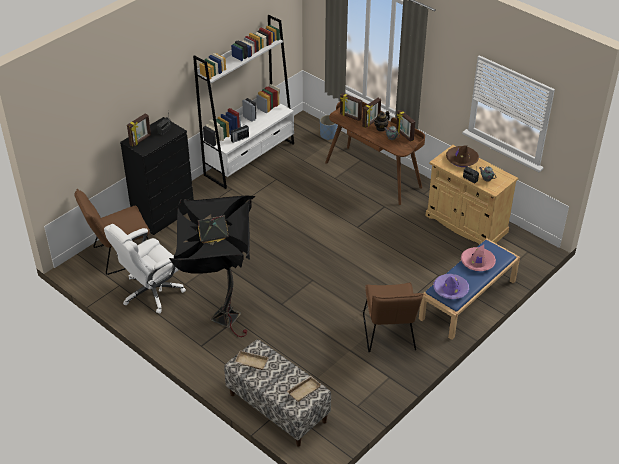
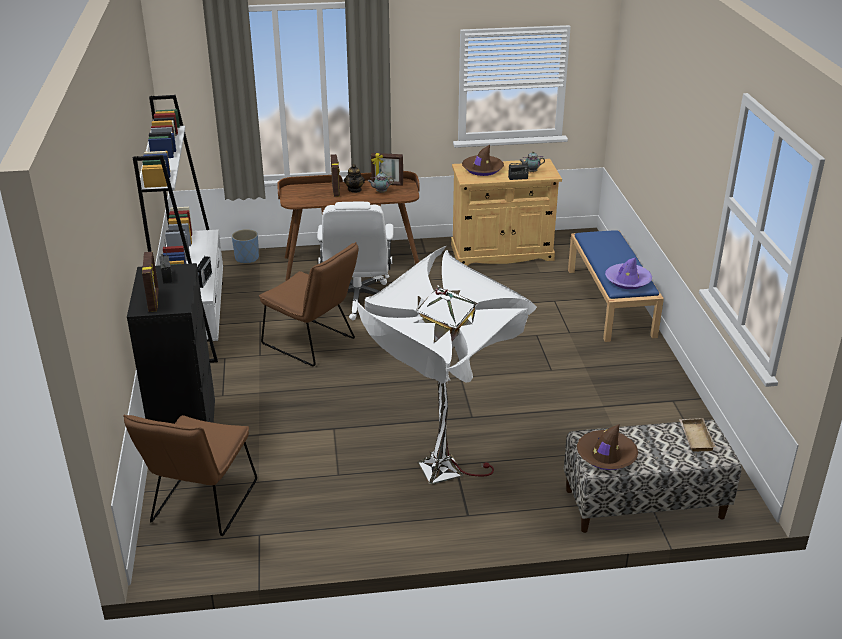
camera: 50 degrees left, 10 degrees down
white office chair [104,224,186,314] -> white office chair moved to [317,202,394,320]
black floor lamp [169,196,255,337] -> white floor lamp [356,246,537,484]
beige tray [234,350,269,370] -> brown hat [577,424,638,470]
picture frame [340,93,362,121] -> none
brown chair [363,283,424,352] -> brown chair moved to [259,242,358,366]
pink hat [461,244,496,271] -> none

